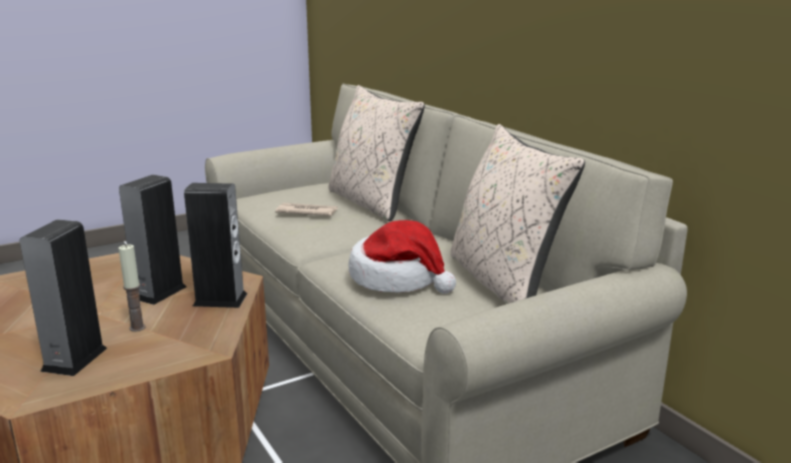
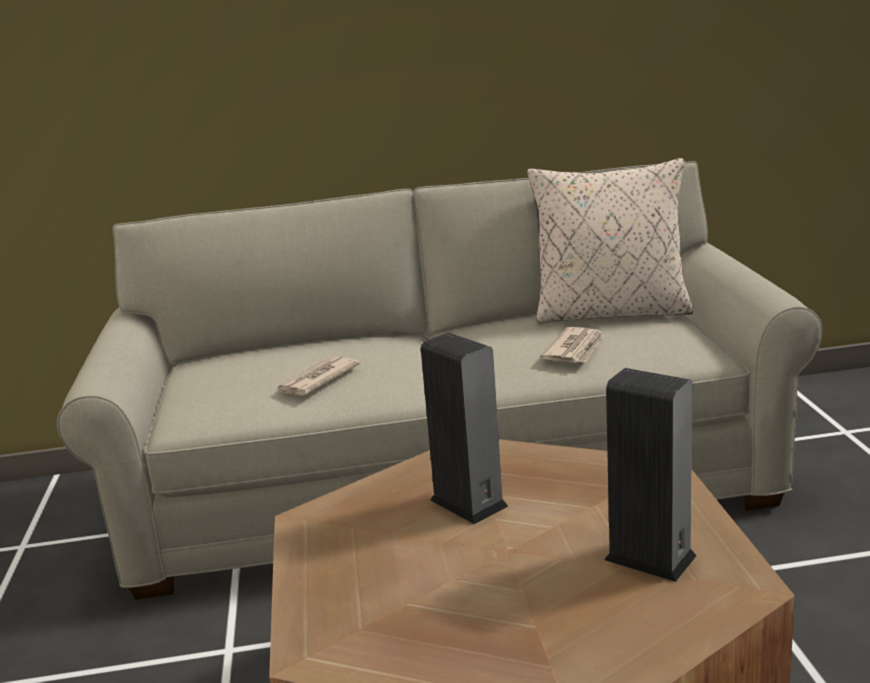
camera: 65 degrees left, 0 degrees up
candle [119,244,146,332] -> none
speaker [184,183,247,308] -> none
beige pillow [329,85,425,221] -> none
hat [349,220,456,294] -> newspaper [540,327,604,363]

